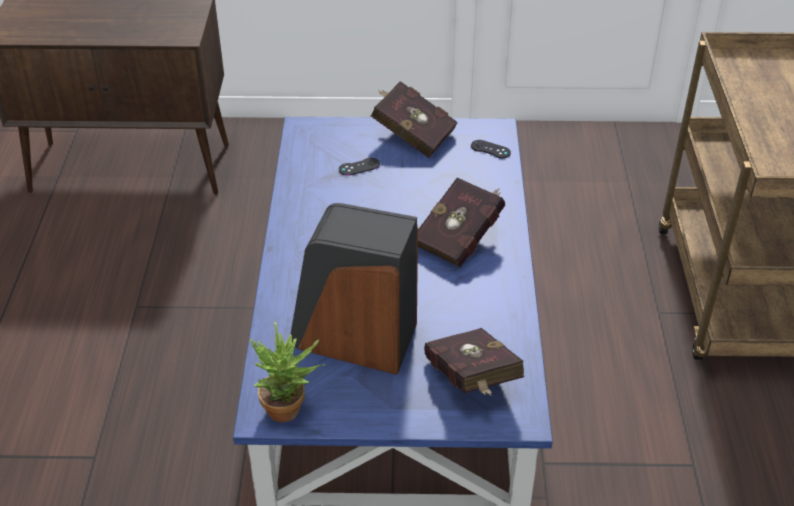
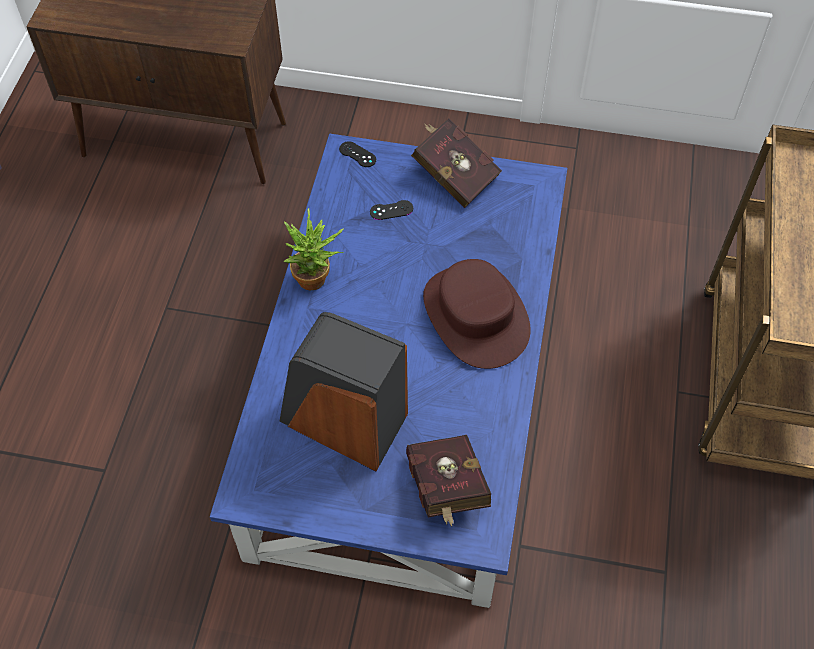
camera: 10 degrees right, 15 degrees up
potted plant [250,321,325,422] -> potted plant moved to [283,208,344,290]
red book [418,177,505,267] -> brown hat [423,259,531,369]
black game controller [471,140,511,158] -> black game controller moved to [339,141,376,167]

